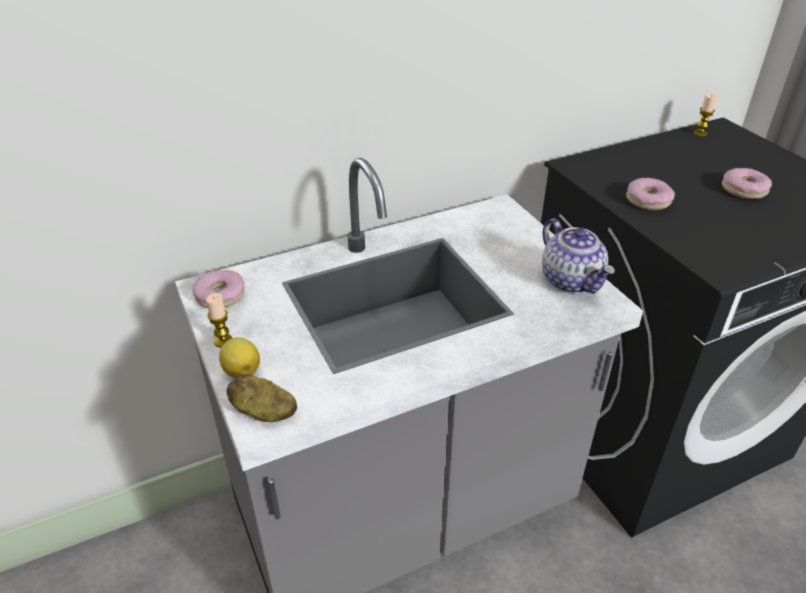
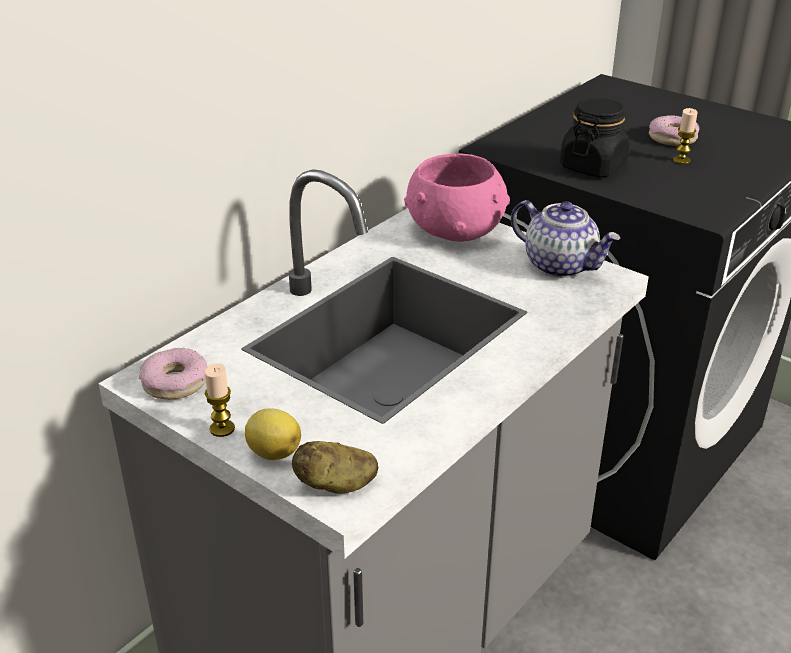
camera: 25 degrees left, 5 degrees down
donut [626,178,675,210] -> black jar [560,98,630,177]
candle [693,93,717,137] -> candle moved to [673,108,698,164]
none -> pink bowl [404,154,510,242]

